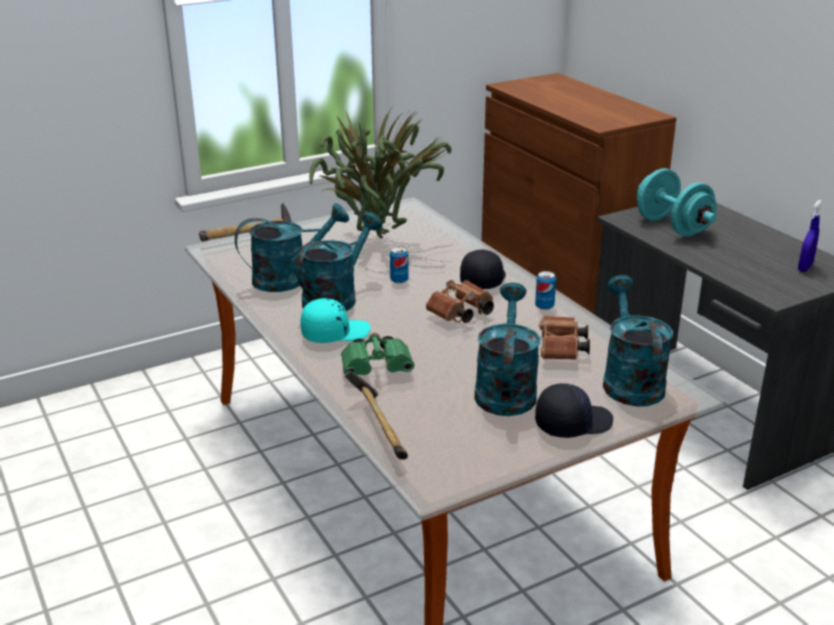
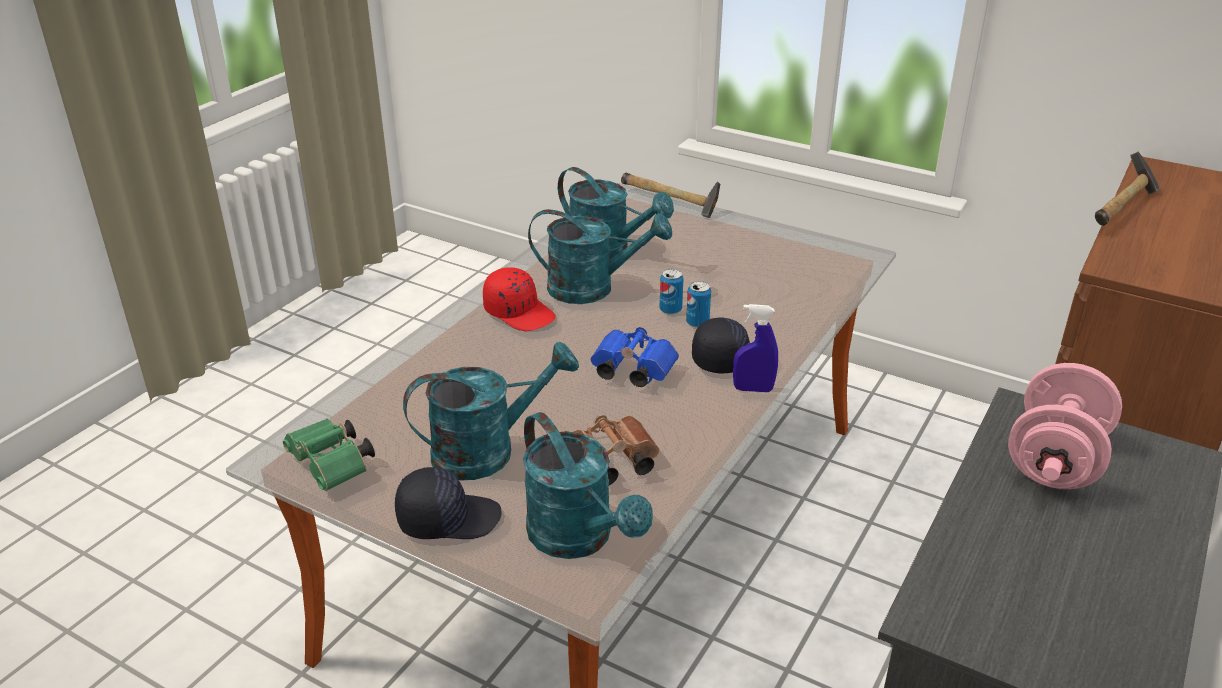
camera: 60 degrees right, 5 degrees up
turquoise cap [301,298,371,343] -> red cap [483,267,556,331]
potted plant [309,105,451,238] -> none
green binoculars [341,333,415,375] -> green binoculars moved to [283,418,375,491]
hammer [344,370,408,460] -> hammer moved to [1095,151,1160,226]
brown binoculars [426,280,494,323] -> blue binoculars [591,327,679,387]
can [535,271,556,310] -> can moved to [686,281,711,328]
black cap [535,383,613,438] -> black cap turned 45 degrees counterclockwise [395,467,502,539]
turquoise watering can [603,275,673,407] -> turquoise watering can turned 90 degrees clockwise [523,412,653,559]
turquoise dumbbell [637,168,717,236] -> pink dumbbell [1008,363,1122,489]
blue spray bottle [798,200,823,272] -> blue spray bottle moved to [733,304,778,392]

